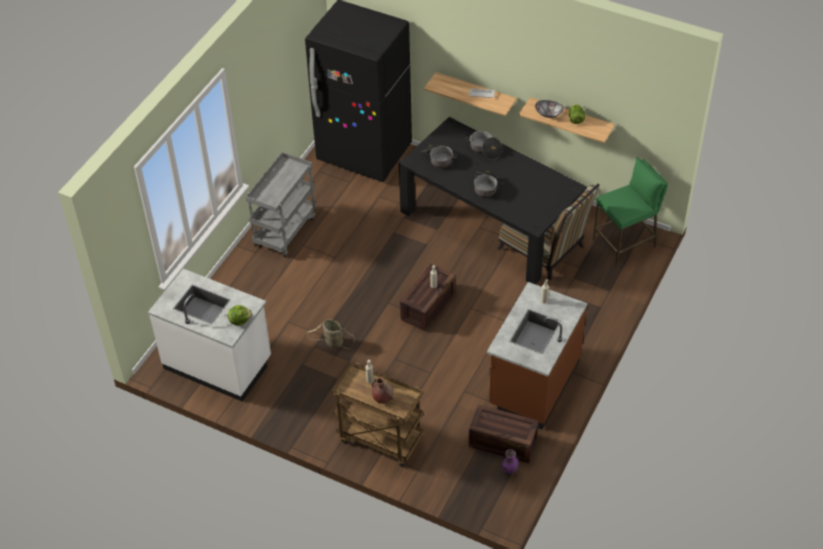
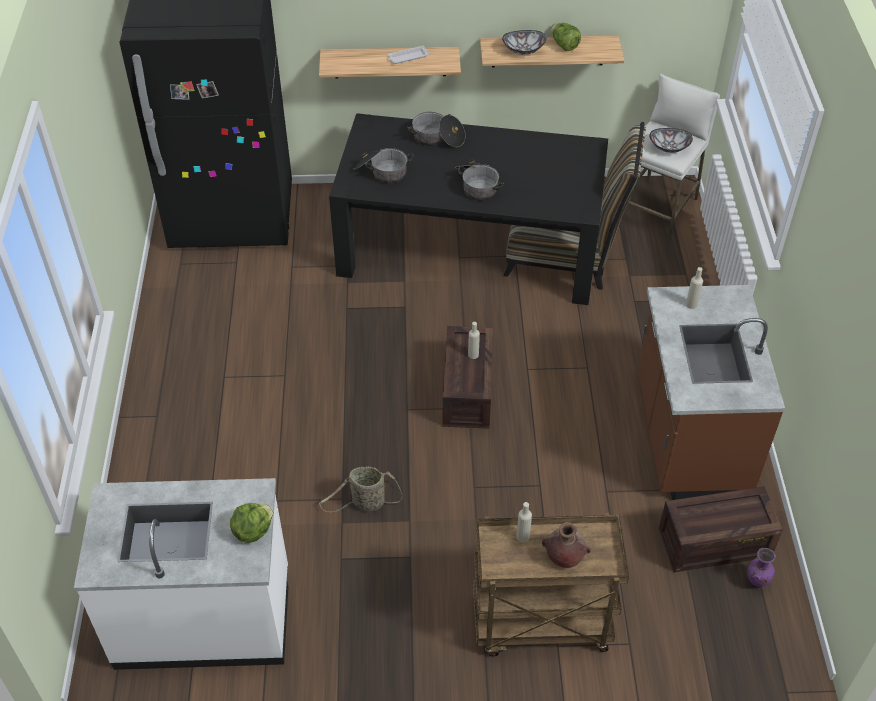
camera: 30 degrees left, 0 degrees up
grey cart [246,152,317,258] -> none
green stool [593,157,668,267] -> white stool [628,74,720,241]
none -> bowl [649,128,693,153]

